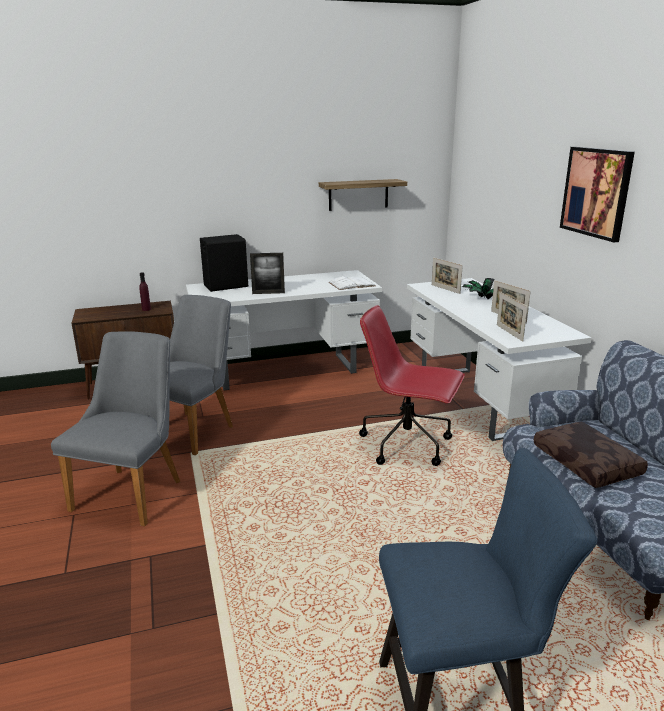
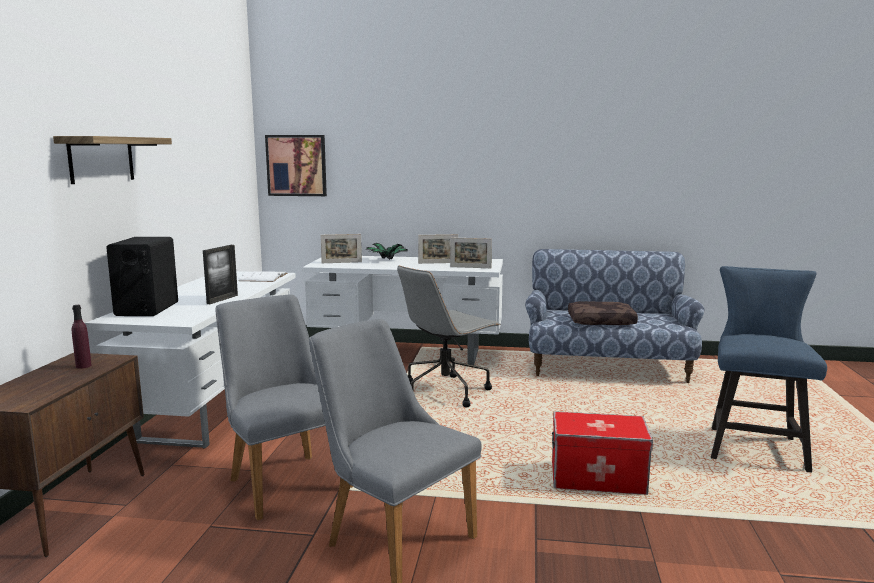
camera: 65 degrees left, 10 degrees down
shelf [319,179,407,211] -> shelf moved to [53,136,172,184]
red office chair [359,305,465,466] -> grey office chair [397,266,501,407]
picture [560,147,635,242] -> picture moved to [265,135,327,196]
none -> storage box [552,411,653,495]

